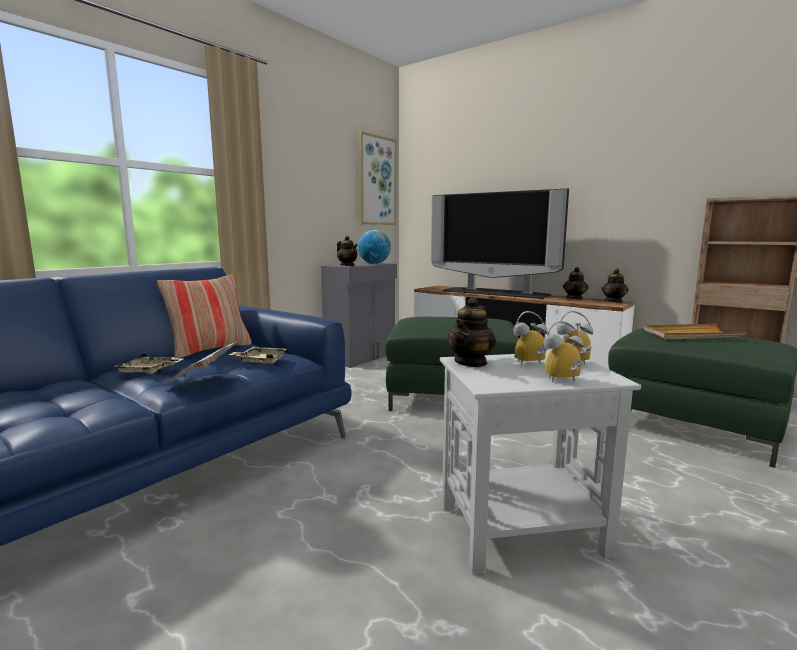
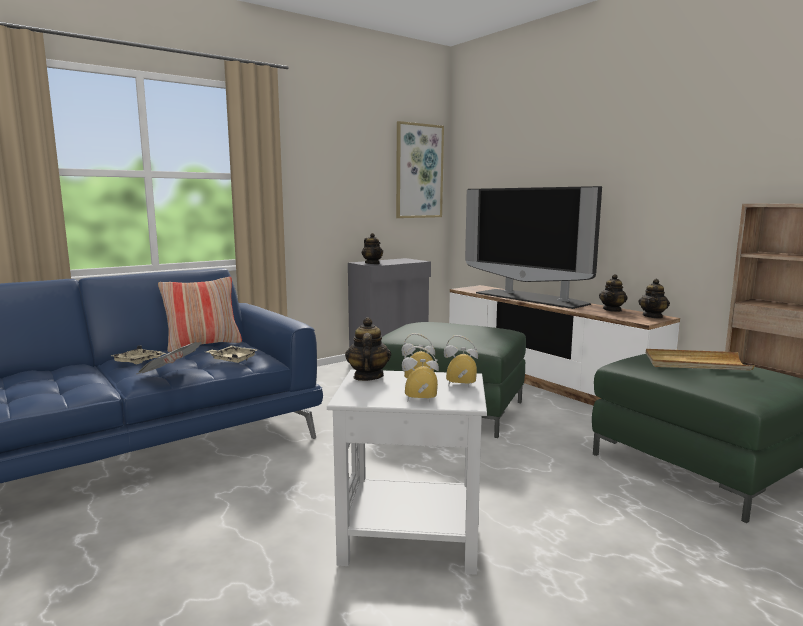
camera: 15 degrees right, 0 degrees up
globe [358,230,391,264] -> none
teapot [447,297,496,367] -> teapot turned 135 degrees clockwise [345,317,391,381]

